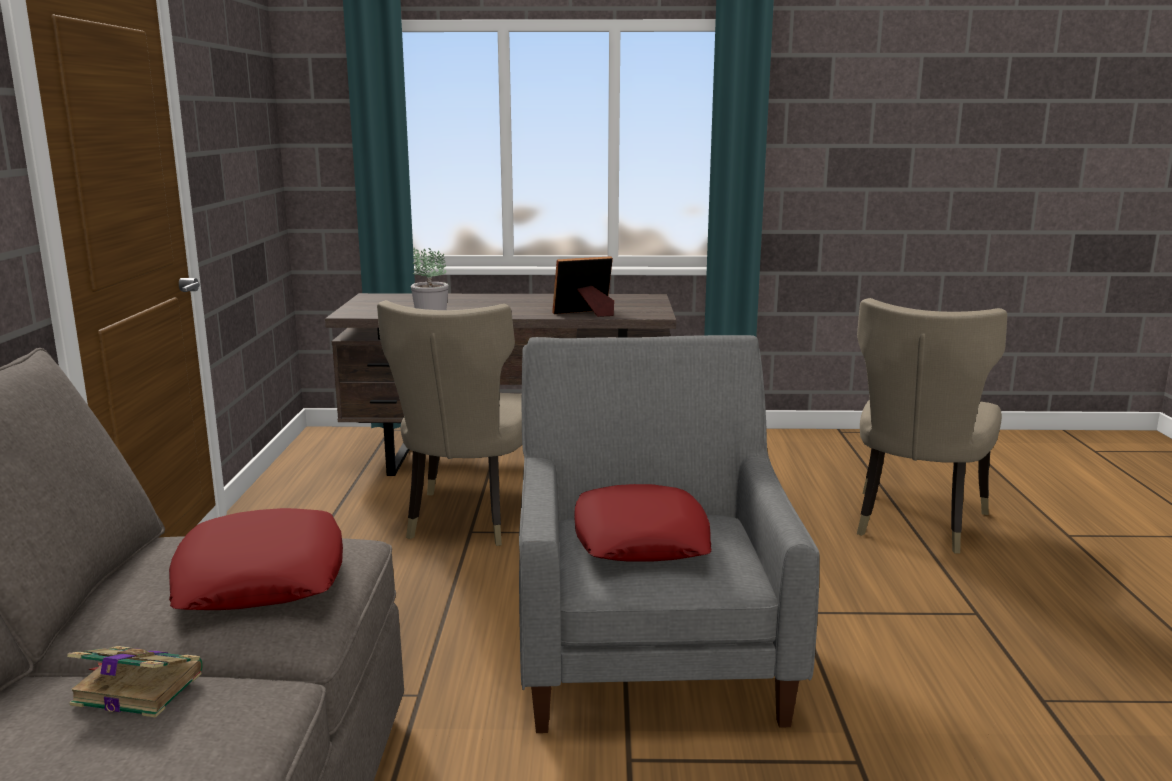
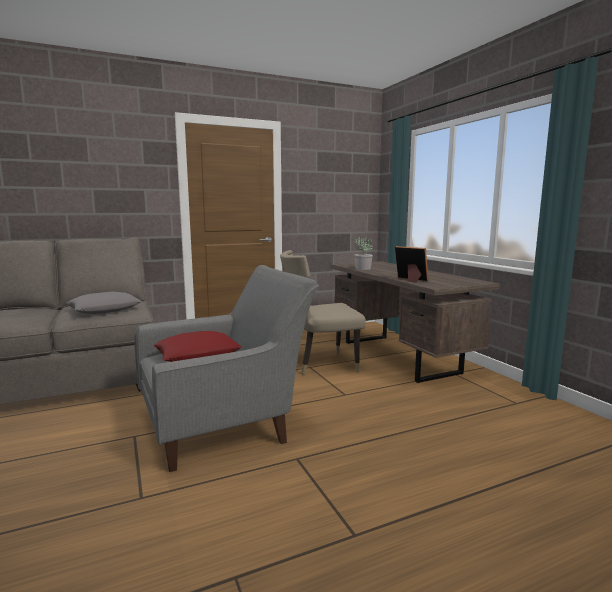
camera: 65 degrees right, 5 degrees down
book [67,646,203,718] -> none
red pillow [169,508,343,610] -> grey pillow [66,291,142,314]
beige chair [857,298,1007,554] -> none

